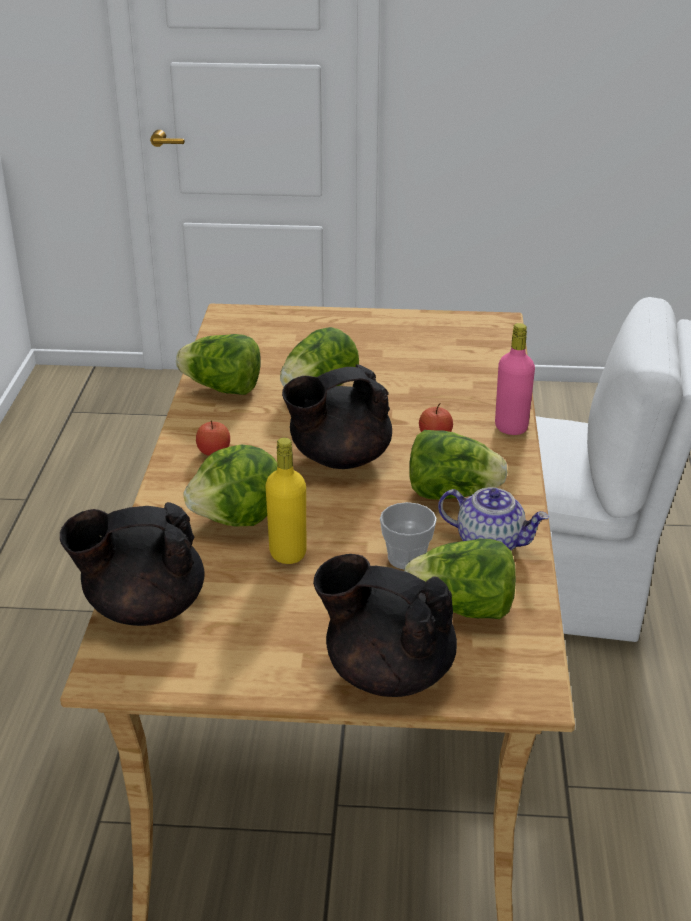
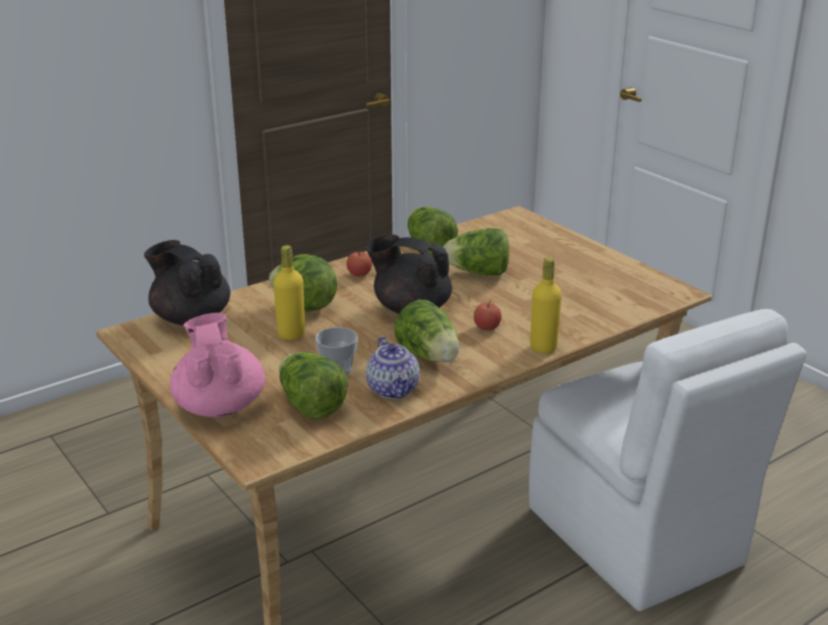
camera: 50 degrees right, 5 degrees down
black teapot [313,554,457,697] -> pink teapot [170,313,265,417]
pink bottle [495,323,535,435] -> yellow bottle [530,257,562,354]

